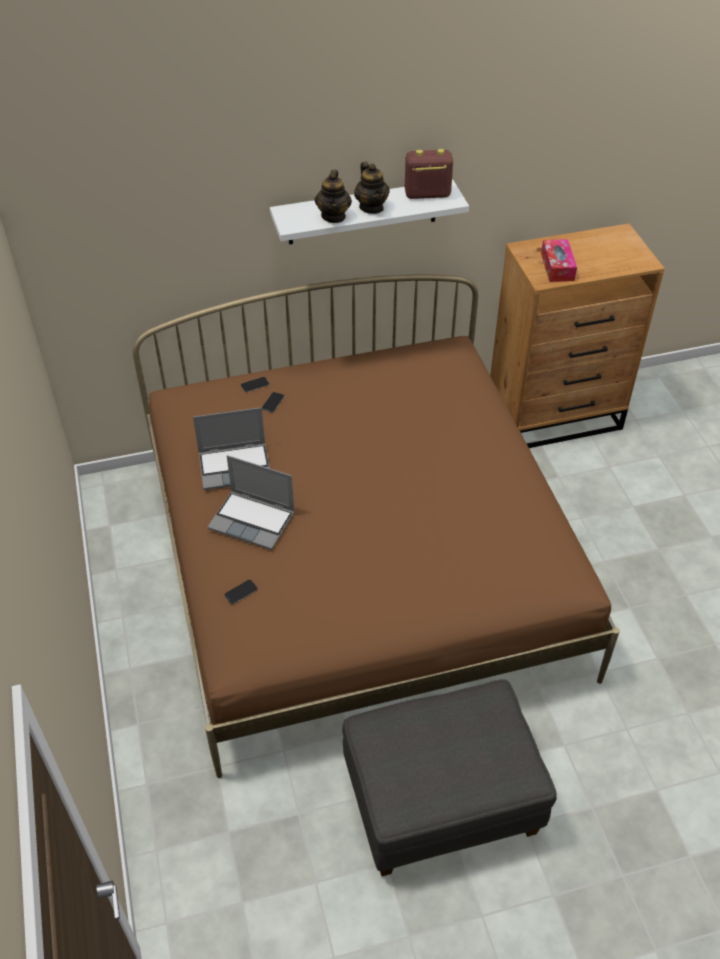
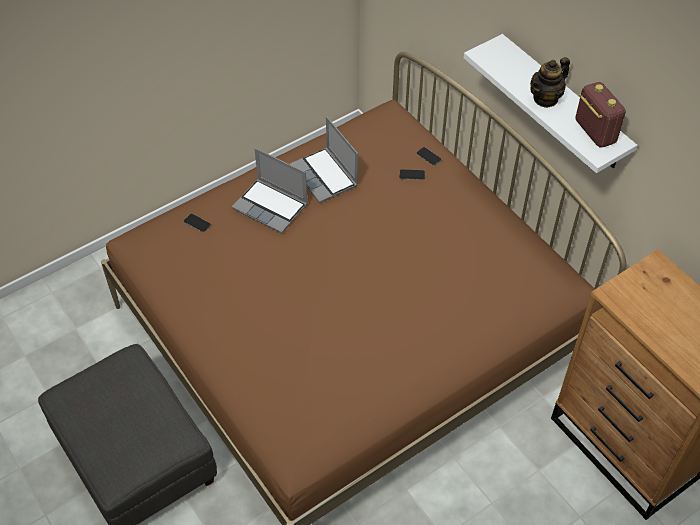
camera: 70 degrees right, 5 degrees up
laptop [207,455,295,550] -> laptop turned 60 degrees counterclockwise [232,148,308,234]
teapot [314,170,352,223] -> none
tissue box [541,239,577,282] -> none

